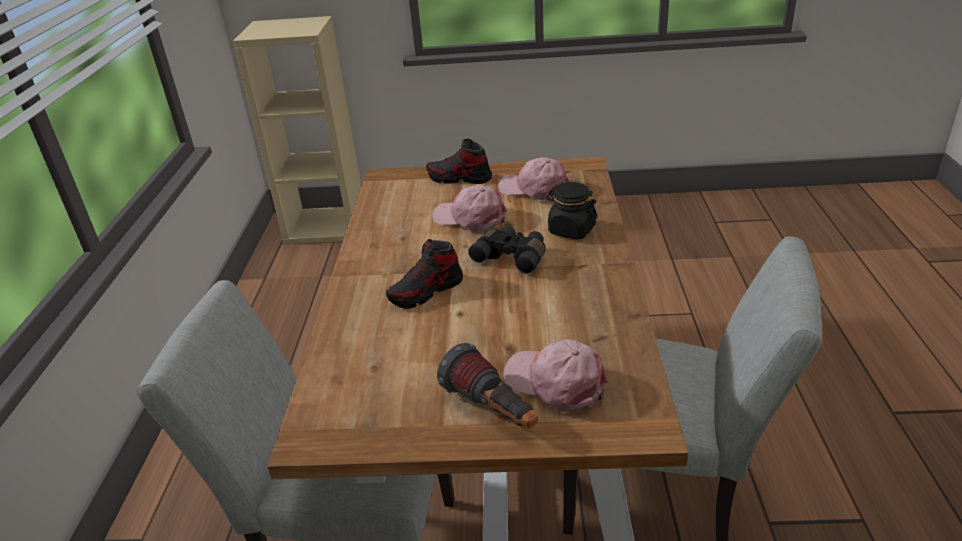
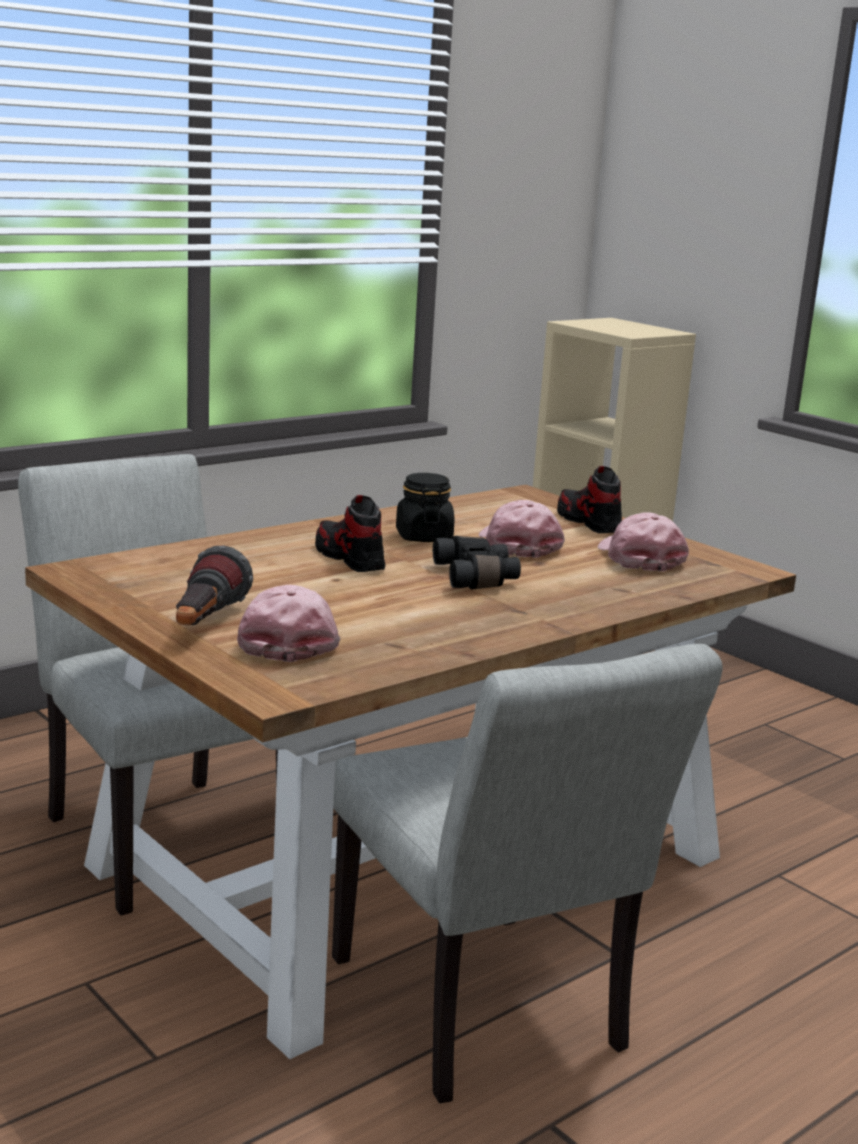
camera: 45 degrees right, 15 degrees down
shoe [386,239,463,309] -> shoe turned 45 degrees clockwise [315,495,385,572]
black jar [546,182,598,239] -> black jar moved to [396,473,454,542]

